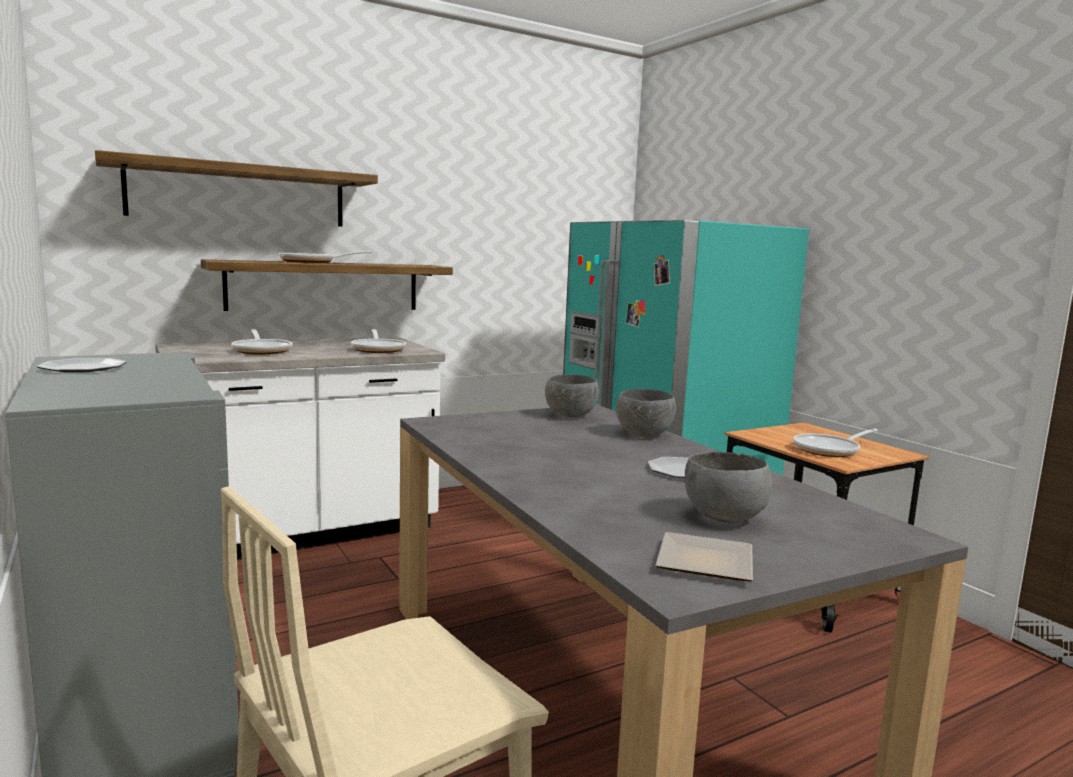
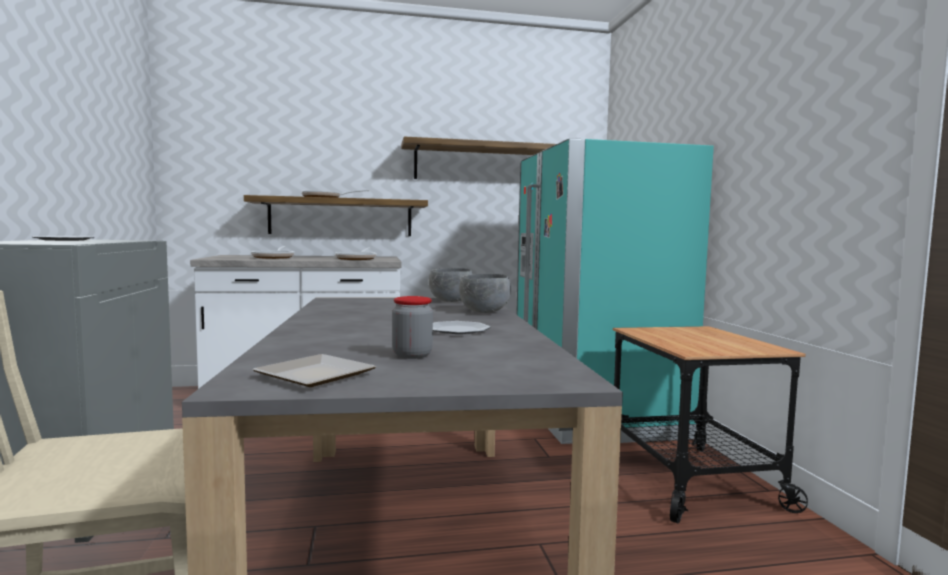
camera: 20 degrees right, 5 degrees down
shelf [95,150,378,227] -> shelf moved to [401,137,556,179]
grey bowl [685,451,772,523] -> jar [392,296,433,359]
frying pan [793,429,878,457] -> none

